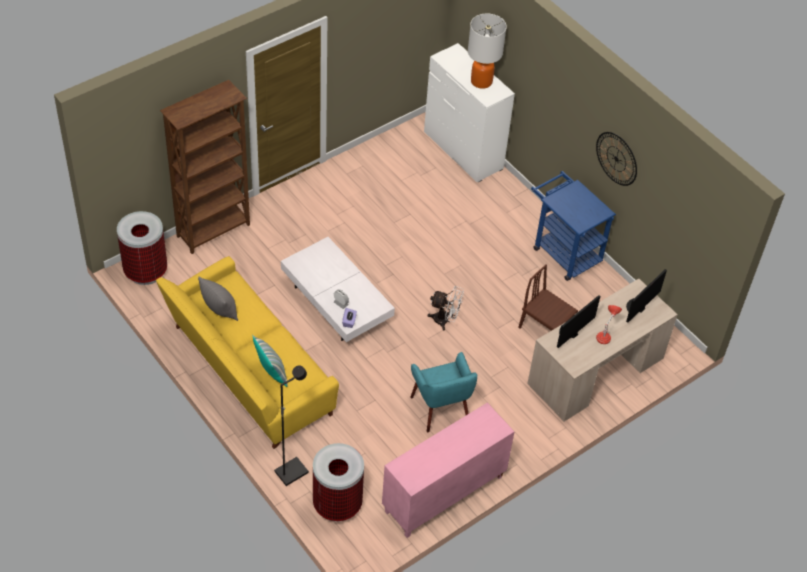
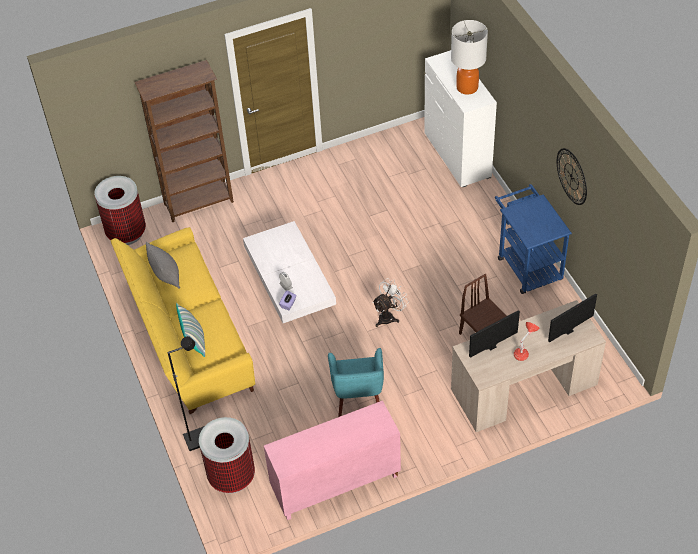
camera: 20 degrees right, 0 degrees up
white fan [428,286,464,330] -> white fan turned 75 degrees counterclockwise [372,278,409,327]

